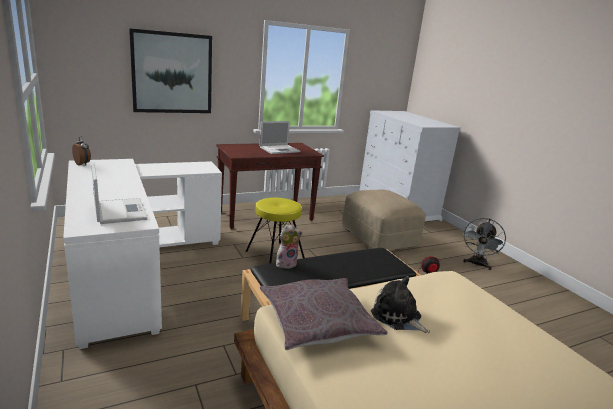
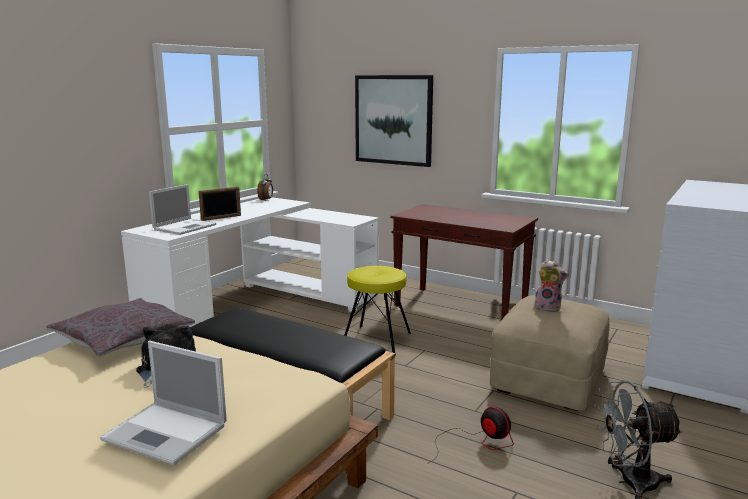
camera: 60 degrees right, 5 degrees down
laptop [260,121,300,154] -> laptop moved to [100,341,227,465]
plush toy [276,224,303,268] -> plush toy moved to [534,259,568,312]
none -> picture frame [199,187,241,221]

